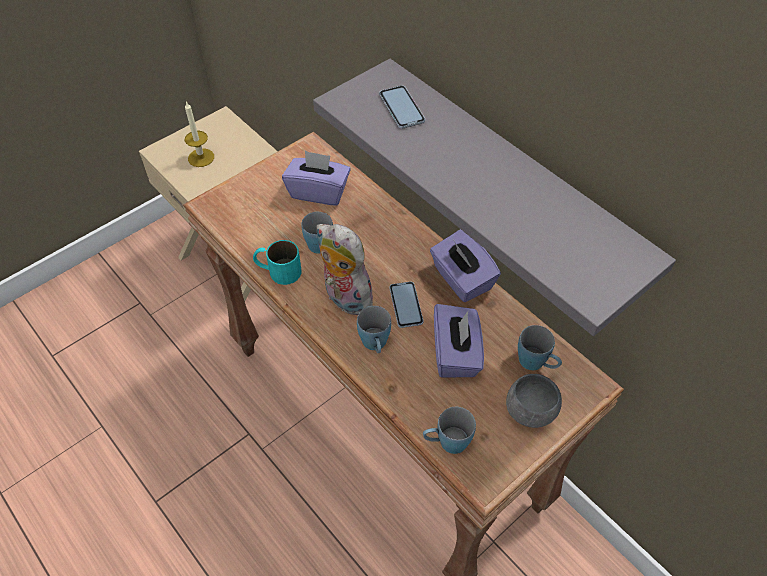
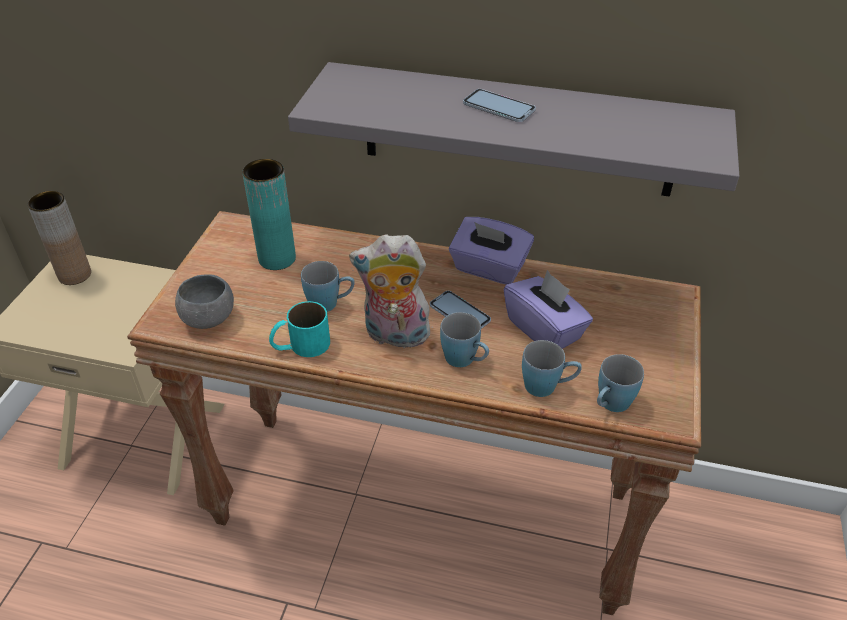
camera: 35 degrees left, 10 degrees down
candle [185,101,214,167] -> none
purple tissue box [282,151,351,206] -> turquoise vase [242,159,296,270]
phone [379,86,425,129] -> phone moved to [463,89,536,122]
grey bowl [506,374,562,428] -> grey bowl moved to [175,274,234,329]
blue mug [518,325,562,370] -> blue mug moved to [522,340,582,397]
none -> brown vase [28,191,91,285]

